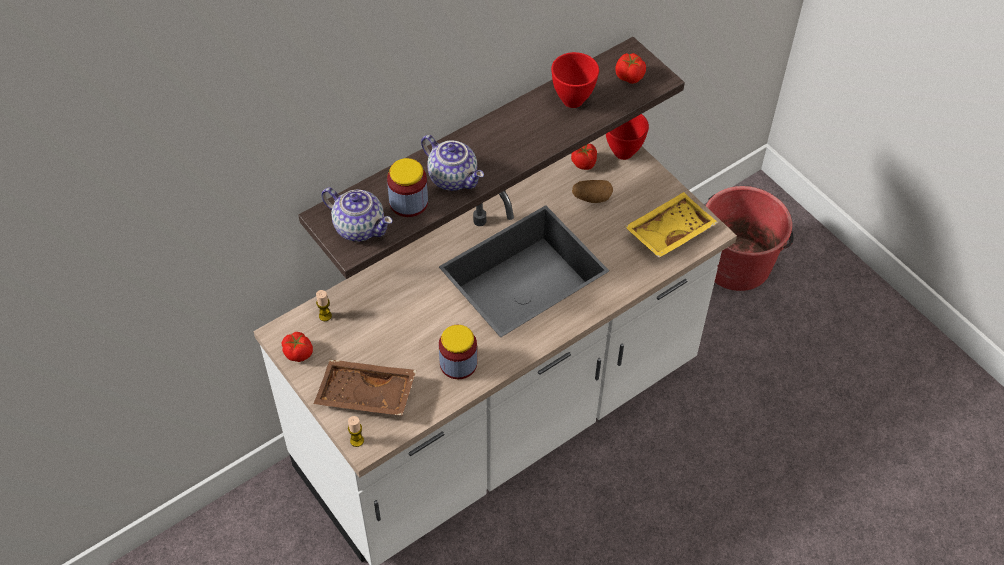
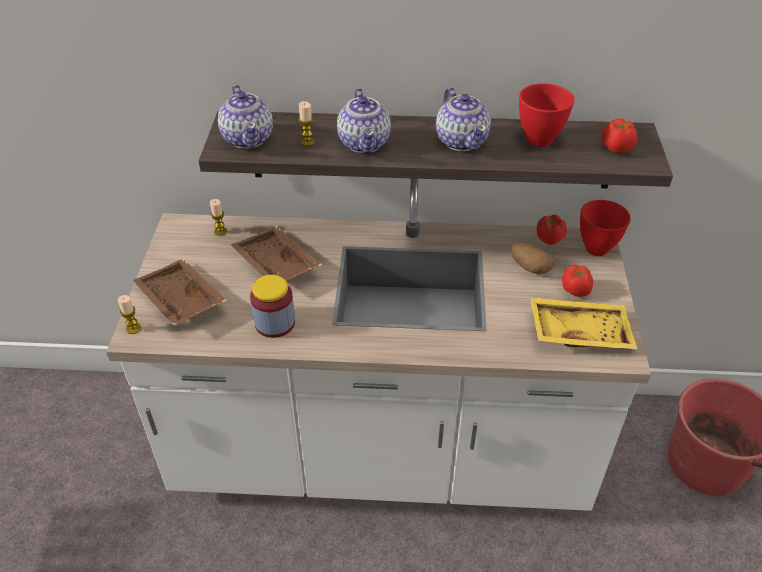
camera: 40 degrees right, 10 degrees down
tomato [282,332,313,362] -> tomato moved to [562,265,593,297]
jar [387,158,428,217] -> candle [298,101,315,146]
none -> brown tray [231,226,322,281]
none -> teapot [436,88,491,151]

